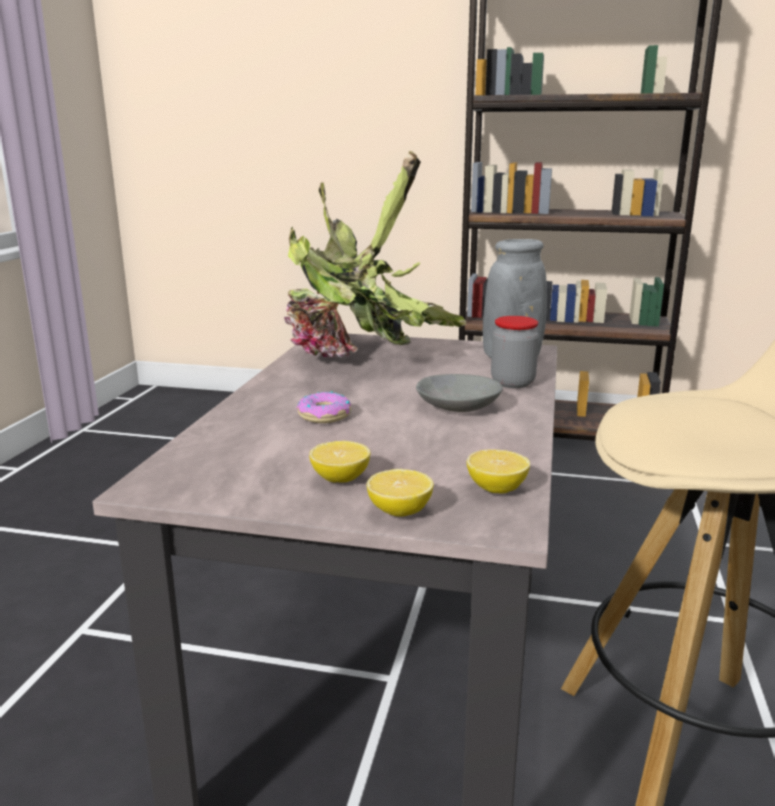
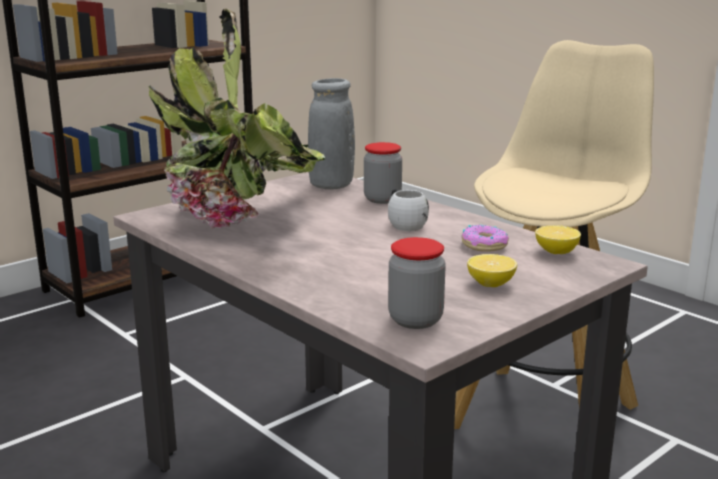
camera: 55 degrees left, 0 degrees up
donut [296,391,351,423] -> donut moved to [461,225,509,252]
lemon [367,469,434,517] -> none
grey bowl [416,374,503,412] -> white mug [388,189,429,231]
none -> jar [388,237,446,329]

